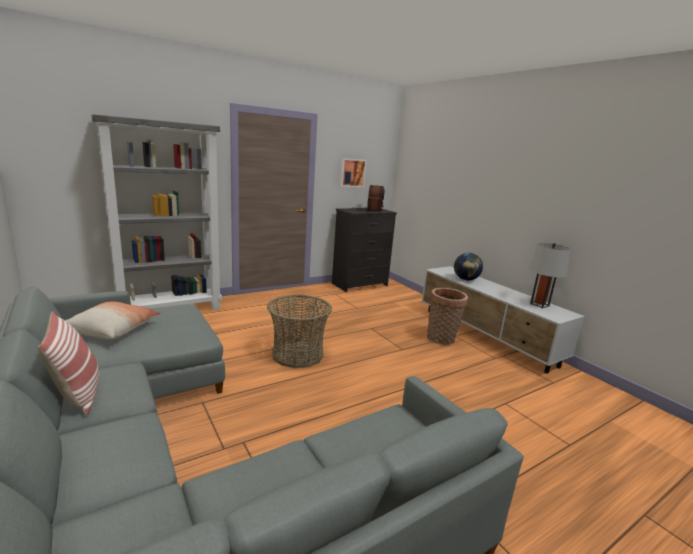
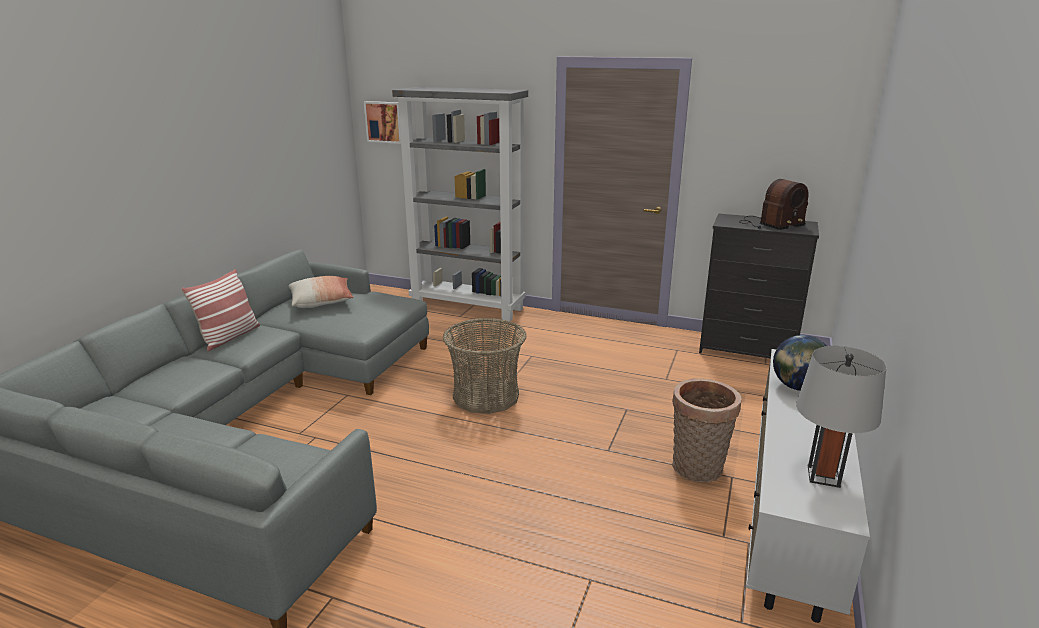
camera: 55 degrees right, 5 degrees up
picture [340,158,367,187] -> picture moved to [364,101,401,144]

